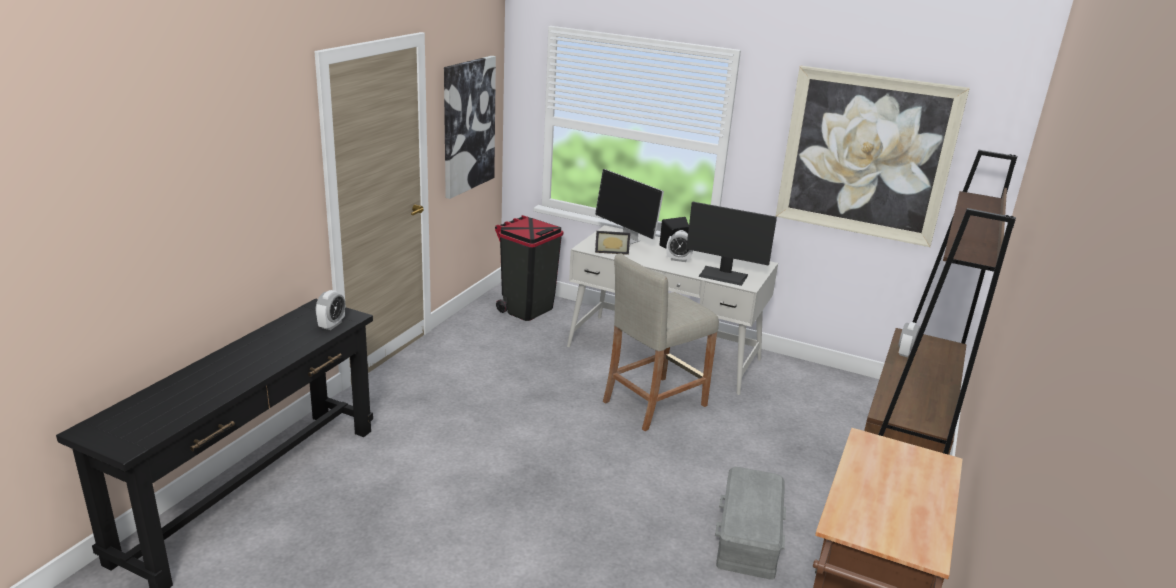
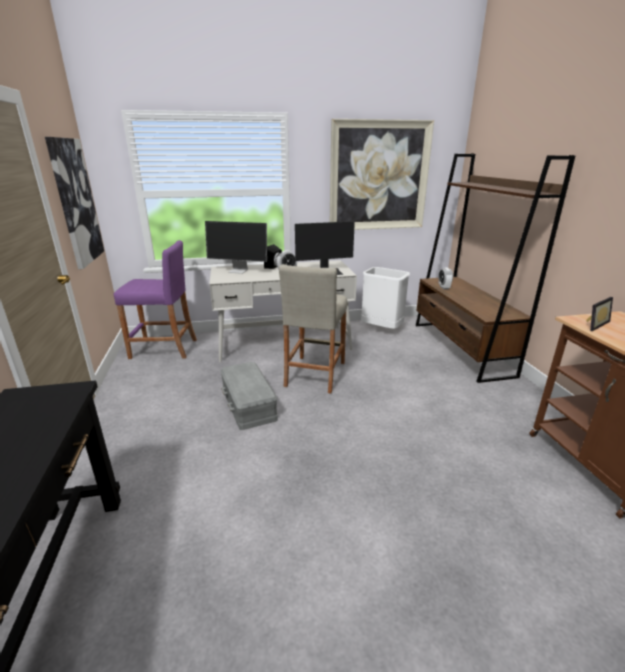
camera: 35 degrees left, 0 degrees up
alarm clock [316,290,345,330] -> none
black trash can [495,215,563,321] -> purple stool [114,240,197,359]
picture frame [595,231,630,255] -> picture frame moved to [586,297,613,331]
grey storage box [715,467,786,580] -> grey storage box moved to [221,362,278,430]
none -> white trash can [361,267,410,329]

